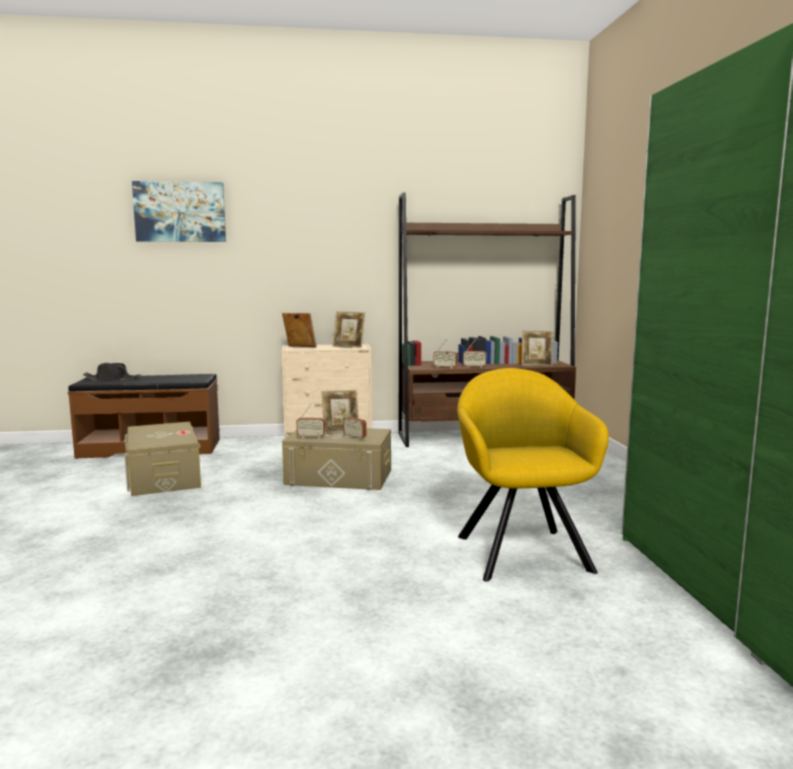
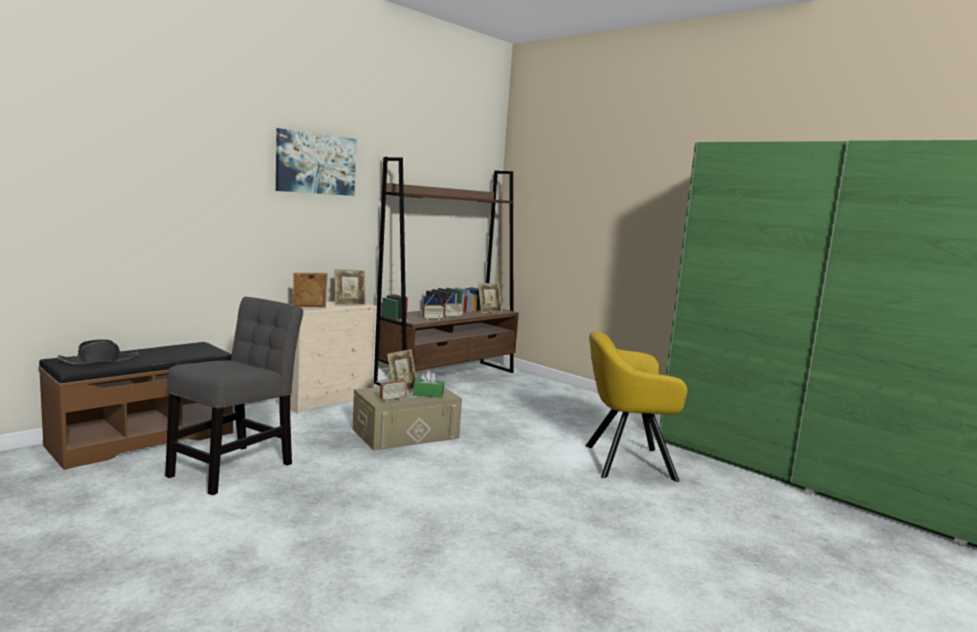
camera: 40 degrees left, 0 degrees up
beige storage box [124,421,201,496] -> grey chair [165,297,303,495]
picture [132,181,226,242] -> picture moved to [276,128,357,196]
radio [343,404,367,440] -> green tissue box [413,371,444,398]
yellow armchair [457,368,609,581] -> yellow armchair turned 45 degrees counterclockwise [585,331,687,482]

